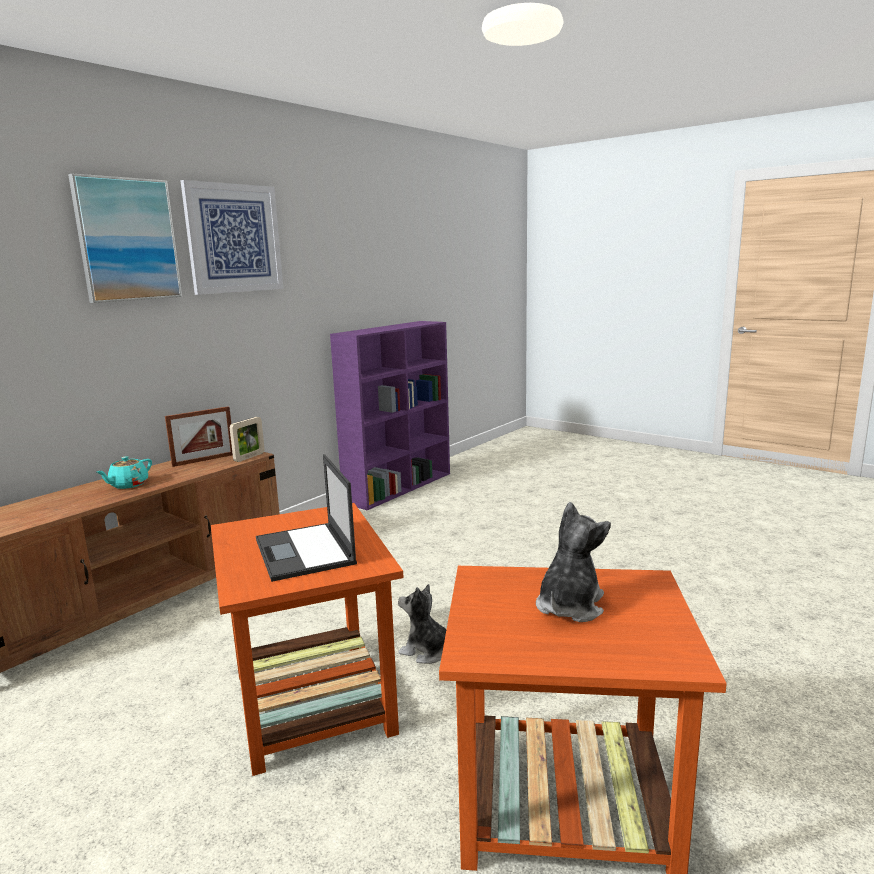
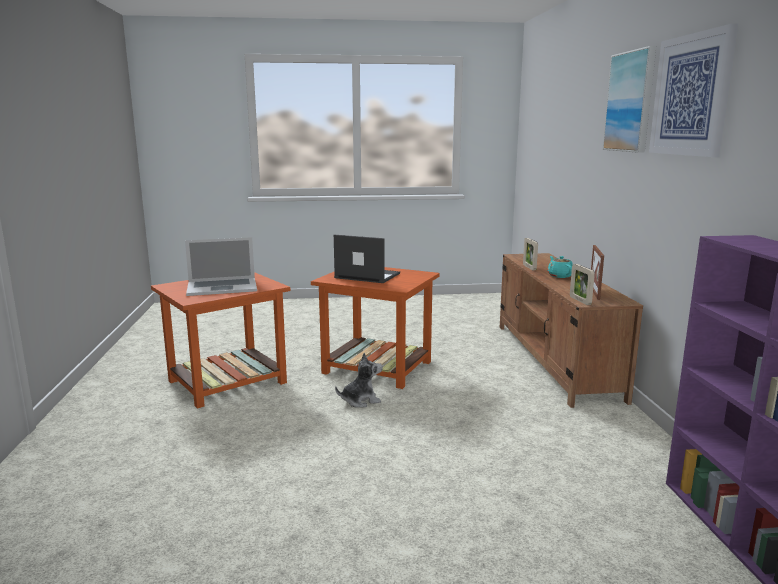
camera: 135 degrees right, 0 degrees up
plush toy [536,502,611,622] -> laptop [185,237,257,296]
none -> picture frame [523,238,538,270]

